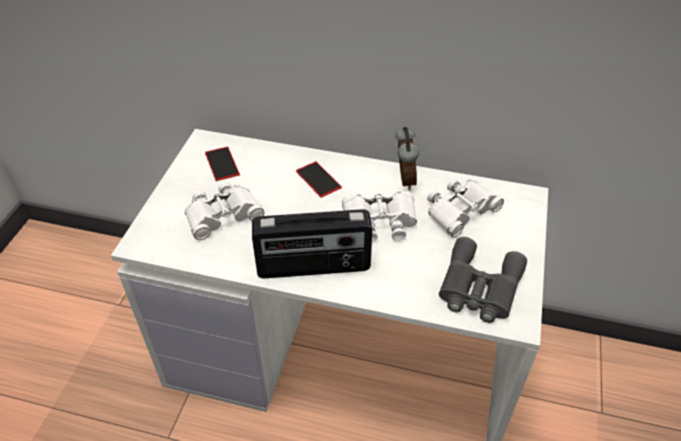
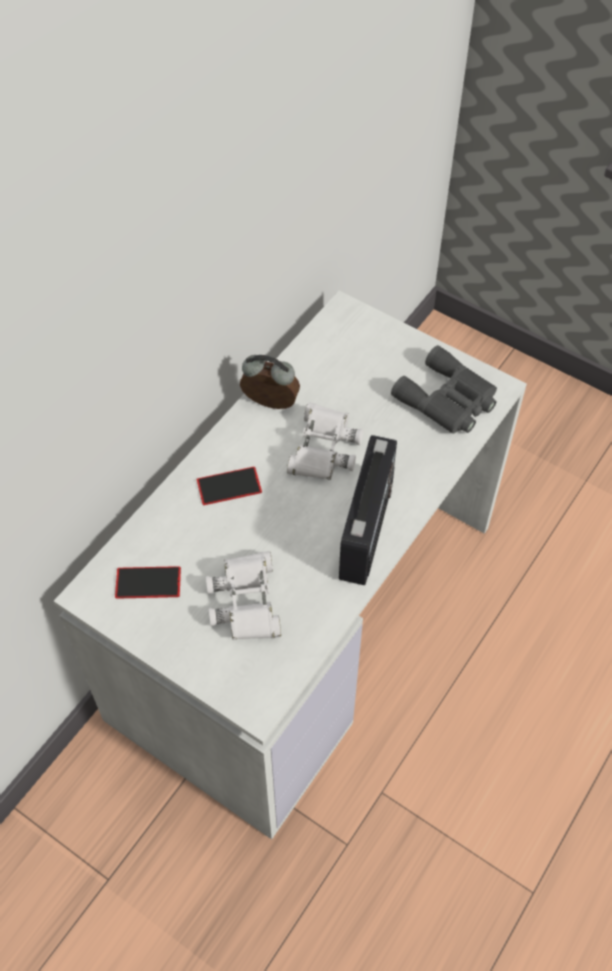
camera: 70 degrees left, 10 degrees up
white binoculars [427,178,504,237] -> none

